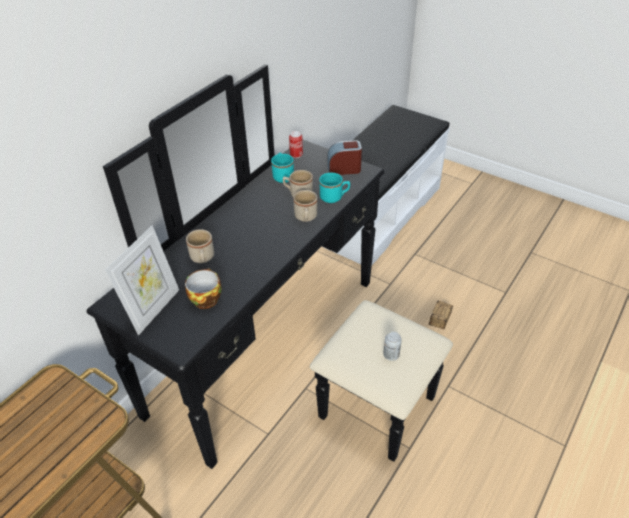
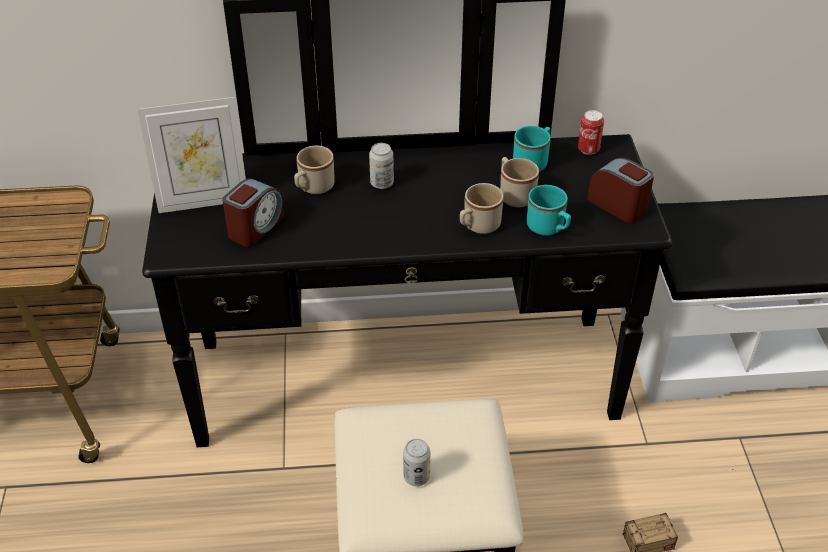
camera: 50 degrees right, 0 degrees up
cup [185,268,222,309] -> alarm clock [223,178,284,247]
none -> can [369,143,394,189]

